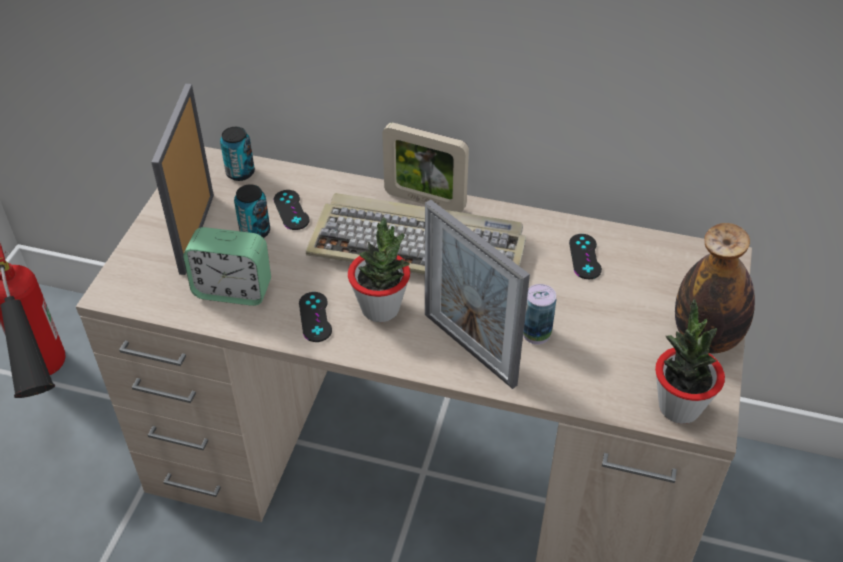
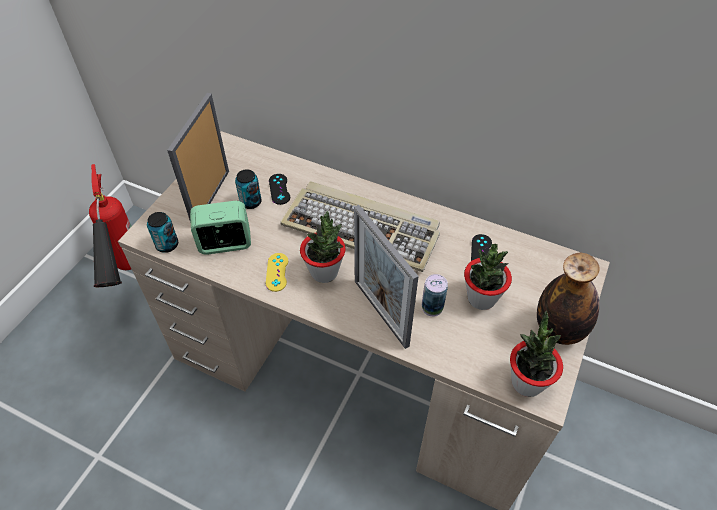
camera: 10 degrees right, 5 degrees up
alarm clock [183,227,271,306] -> alarm clock turned 150 degrees clockwise [190,201,251,255]
can [220,127,255,181] -> can moved to [147,212,178,253]
black game controller [299,292,332,342] -> yellow game controller [266,253,288,292]
picture frame [382,123,469,212] -> none
none -> potted plant [464,244,512,310]

